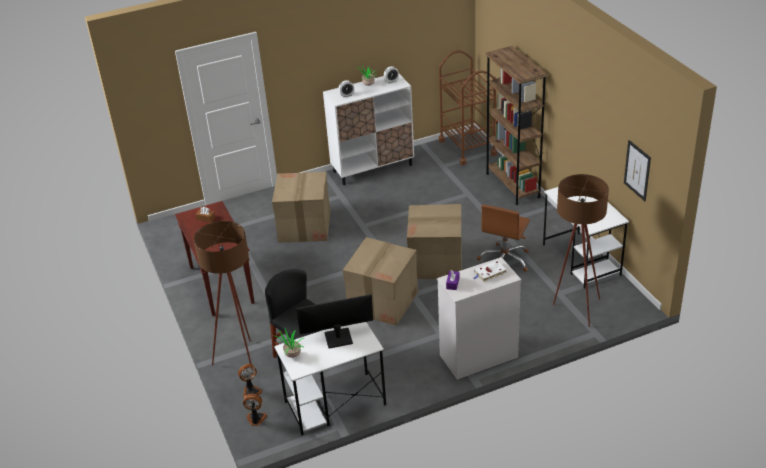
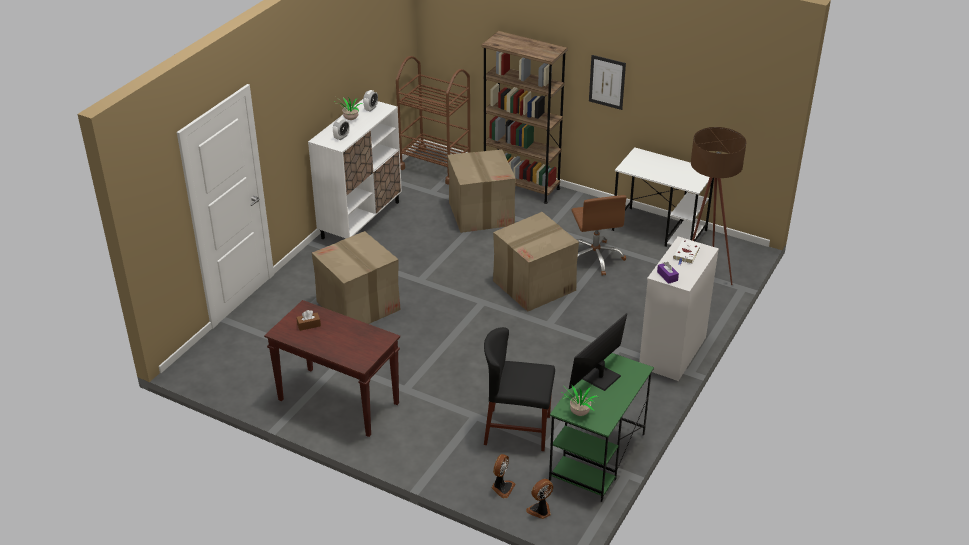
camera: 40 degrees left, 0 degrees up
brown floor lamp [194,221,253,371] -> none
white desk [274,322,386,436] -> green desk [549,353,654,502]
cardboard box [343,237,418,326] -> cardboard box moved to [447,149,516,233]
picture [624,140,651,201] -> picture moved to [589,55,626,110]

